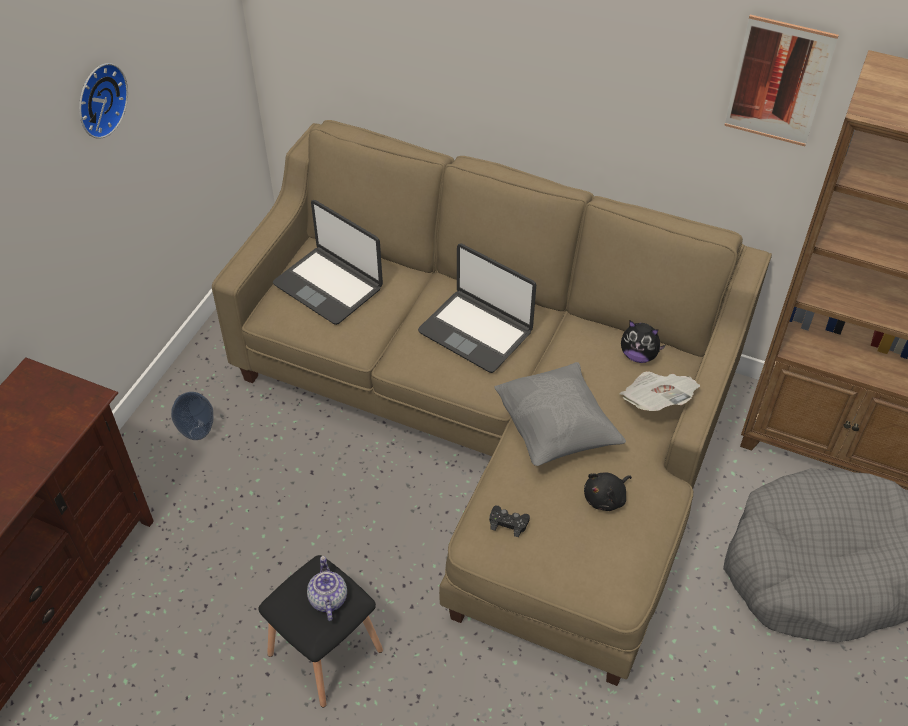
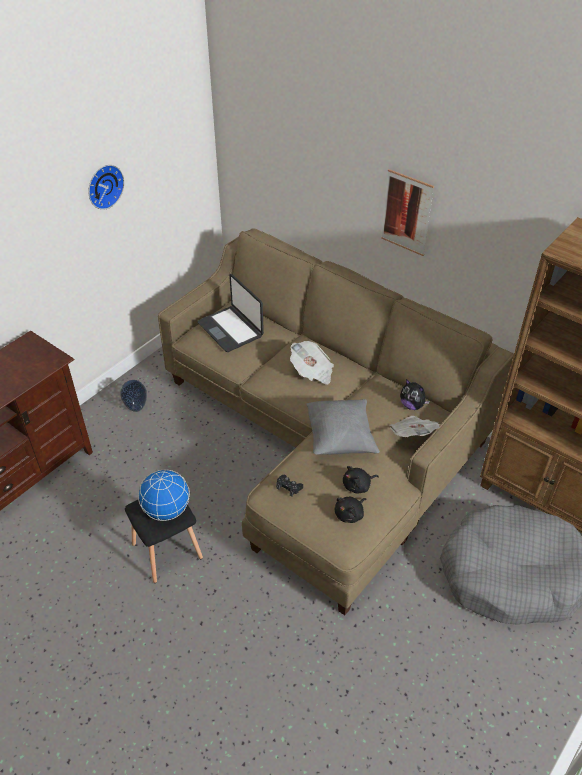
camera: 15 degrees right, 5 degrees down
teapot [307,556,347,621] -> globe [138,469,190,521]
laptop [418,244,536,373] -> newspaper [290,341,334,385]
picture [724,15,839,146] -> picture moved to [381,169,434,256]
none -> black plush toy [335,497,367,523]

